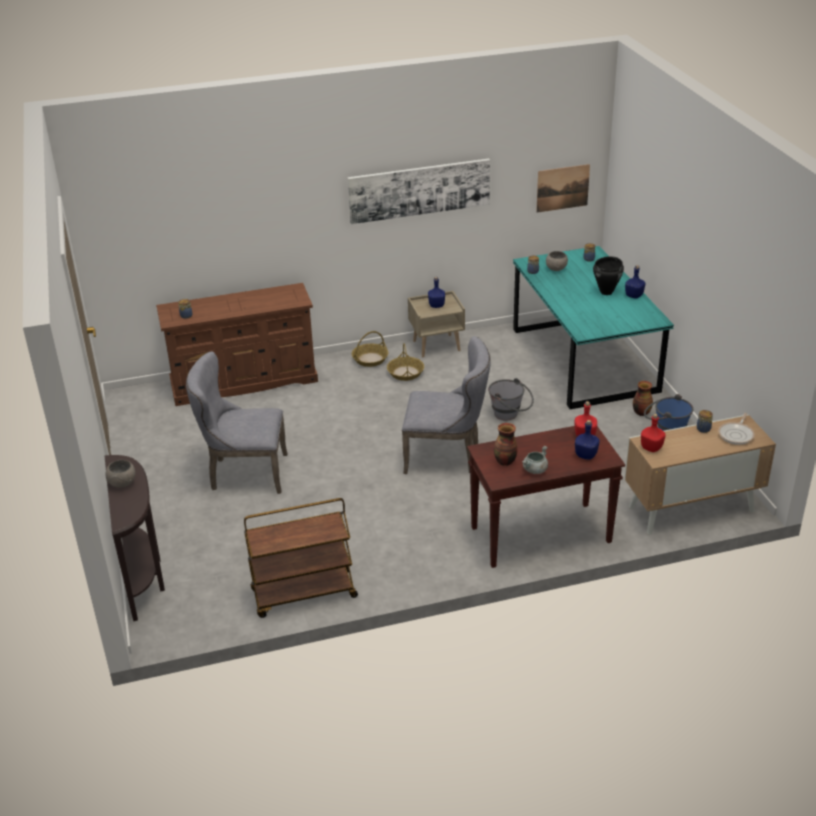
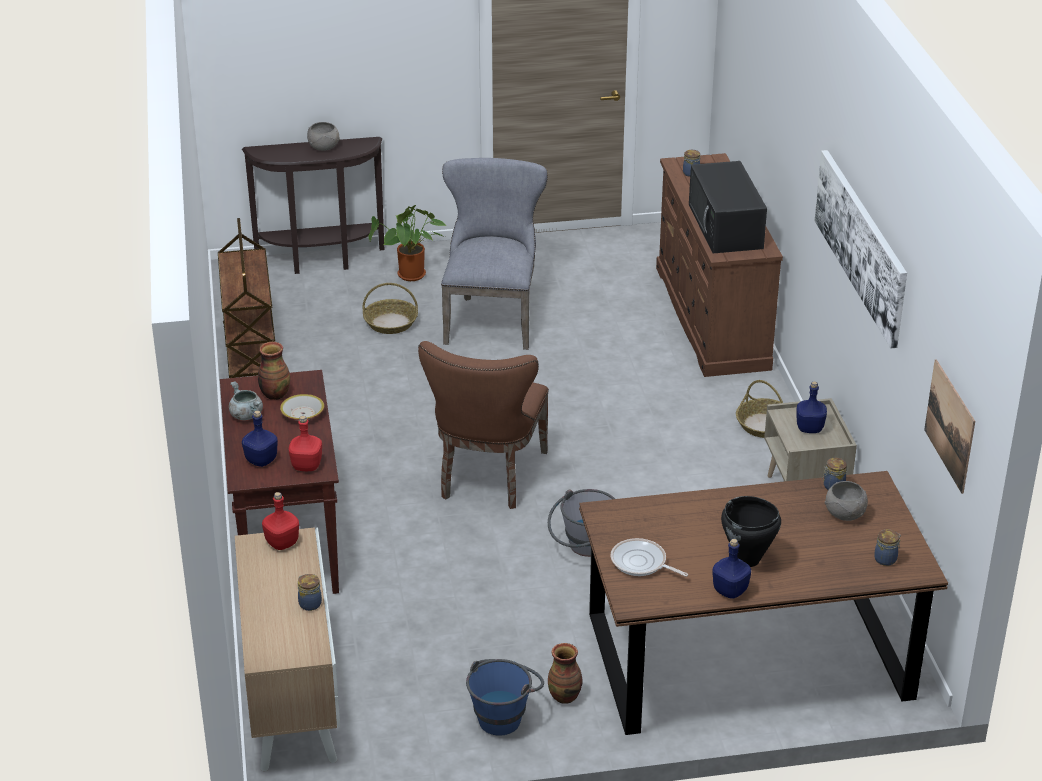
camera: 95 degrees right, 0 degrees up
basket [387,343,424,381] -> basket moved to [363,283,418,334]
grey chair [402,336,491,474] -> brown chair [418,341,549,509]
turquoise dining table [513,246,674,409] -> brown dining table [579,471,948,735]
frying pan [718,413,755,445] -> frying pan moved to [610,538,688,577]
none -> bowl [280,394,324,421]
none -> potted plant [368,205,447,281]
none -> black microwave [689,161,767,253]

